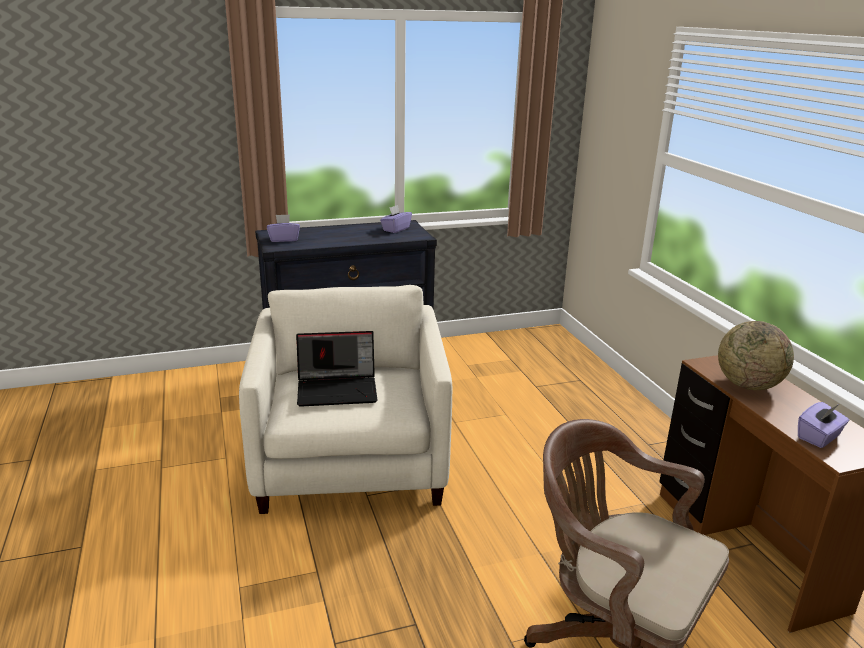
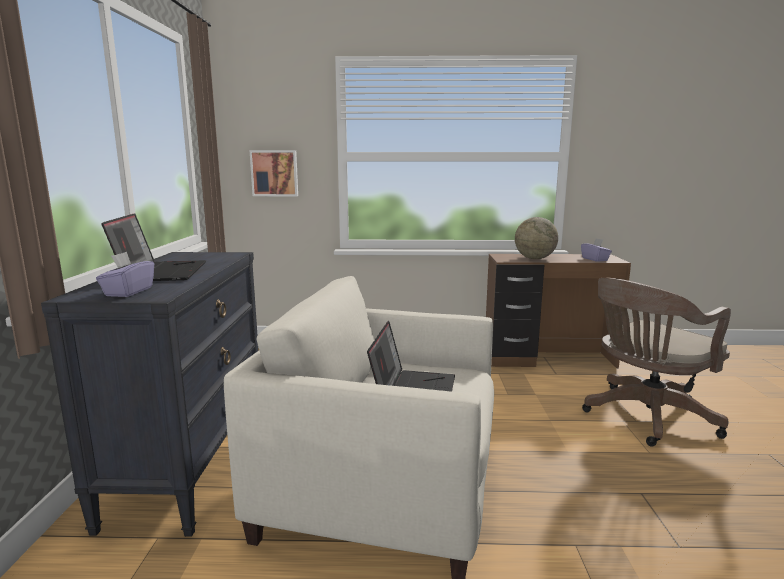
camera: 70 degrees left, 10 degrees down
purple tissue box [380,205,412,233] -> none
none -> laptop [101,213,206,281]
none -> picture [250,150,298,196]

